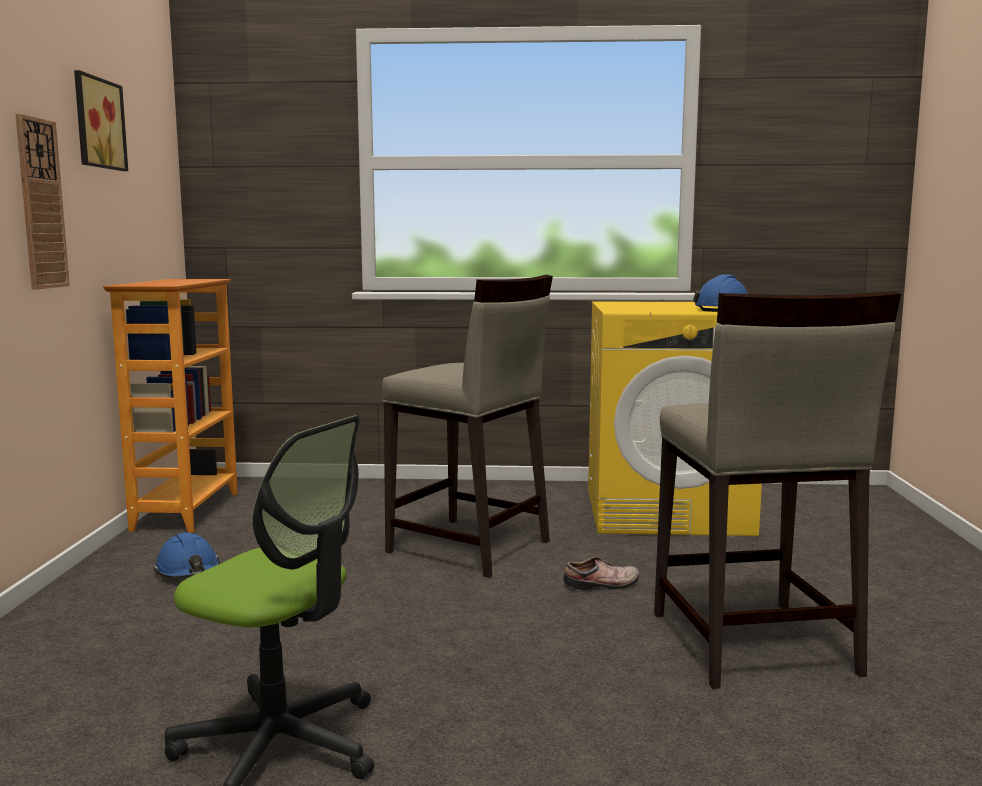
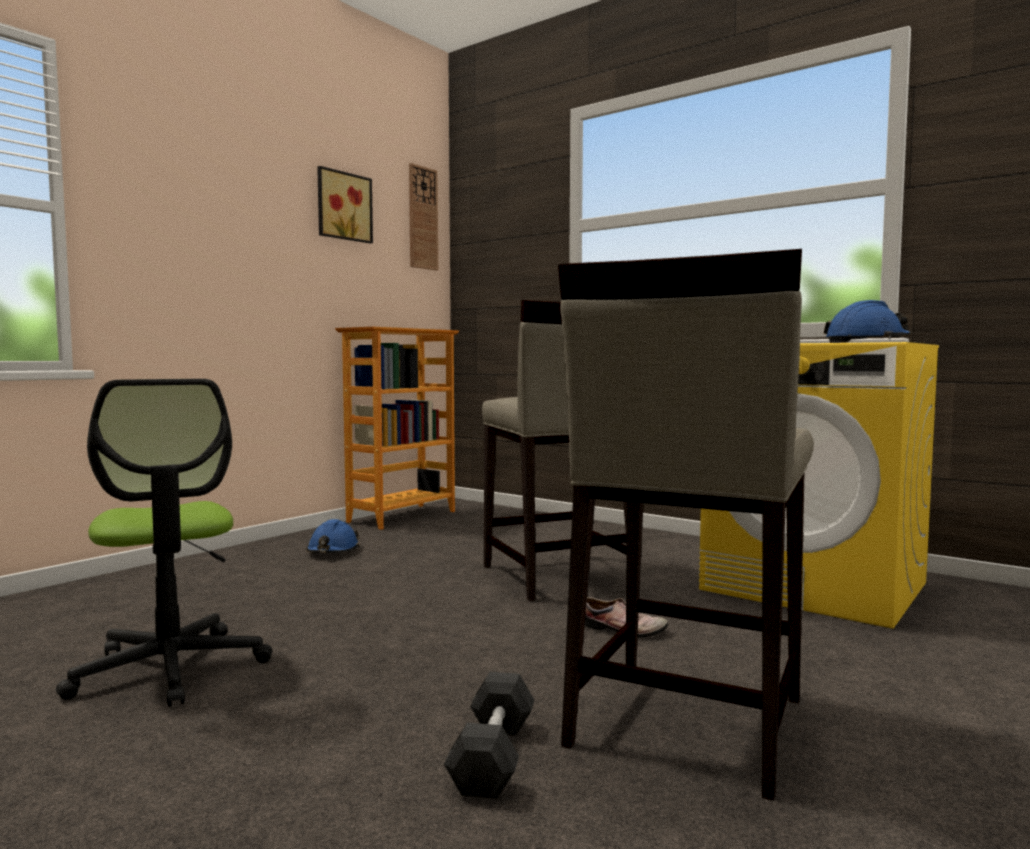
camera: 35 degrees right, 5 degrees down
wall clock [15,114,70,289] -> wall clock moved to [409,163,438,270]
none -> black dumbbell [444,672,534,799]

